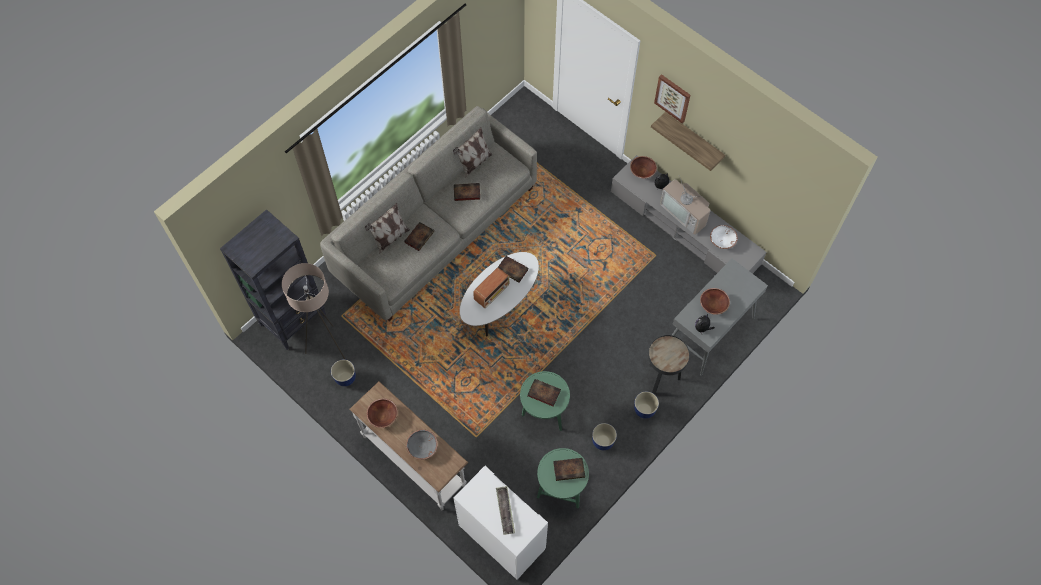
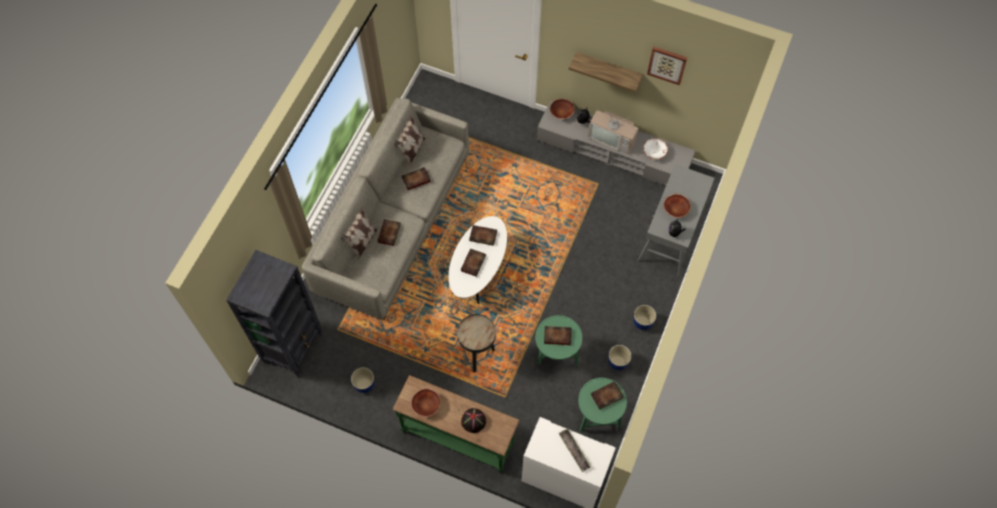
camera: 20 degrees left, 0 degrees up
beige floor lamp [282,263,346,360] -> none
white console table [350,381,468,510] -> green console table [392,375,520,473]
grey bowl [406,430,438,460] -> black hat [461,408,486,433]
radio [473,268,509,308] -> book [461,249,486,276]
black side table [648,335,690,394] -> black side table moved to [457,314,496,372]
picture [654,74,691,123] -> picture moved to [647,46,687,85]

